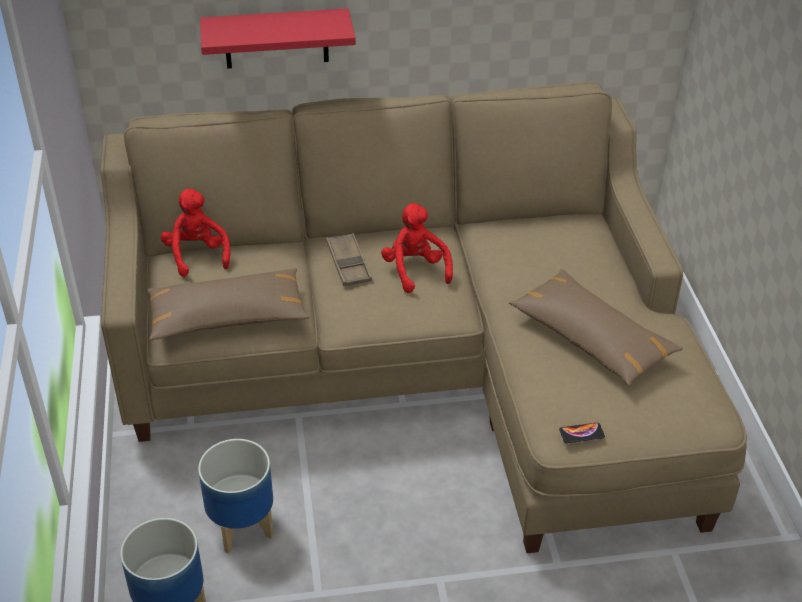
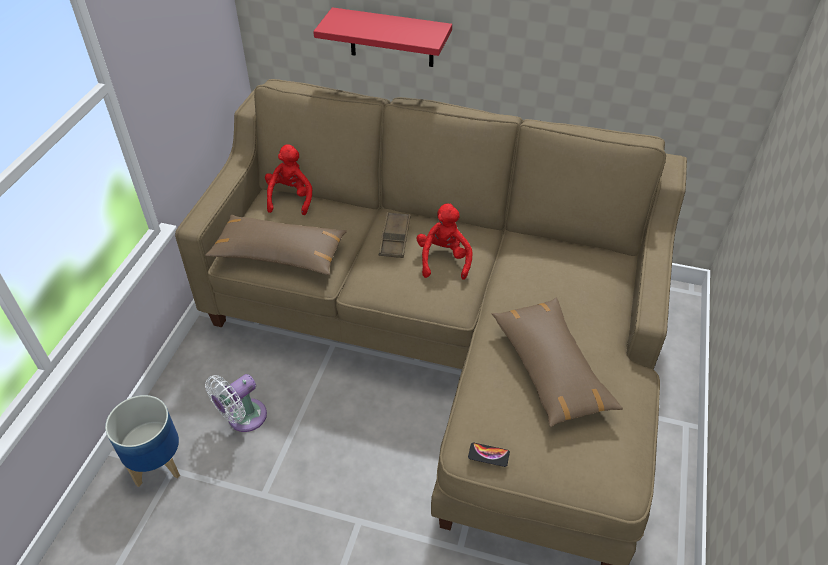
camera: 25 degrees right, 5 degrees up
planter [198,439,274,554] -> white fan [205,374,267,432]

